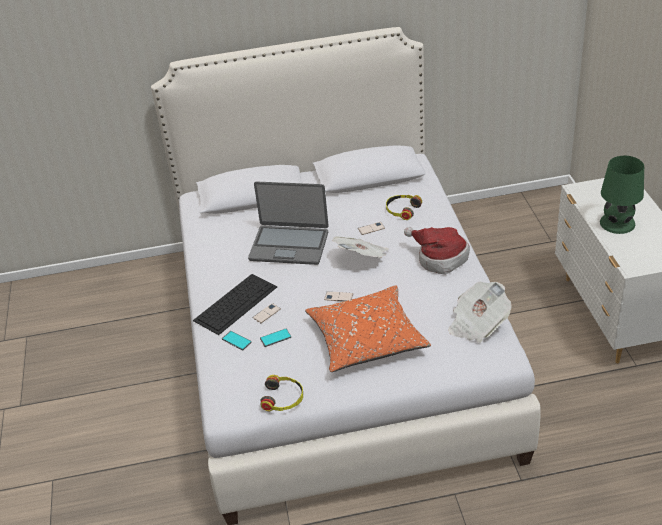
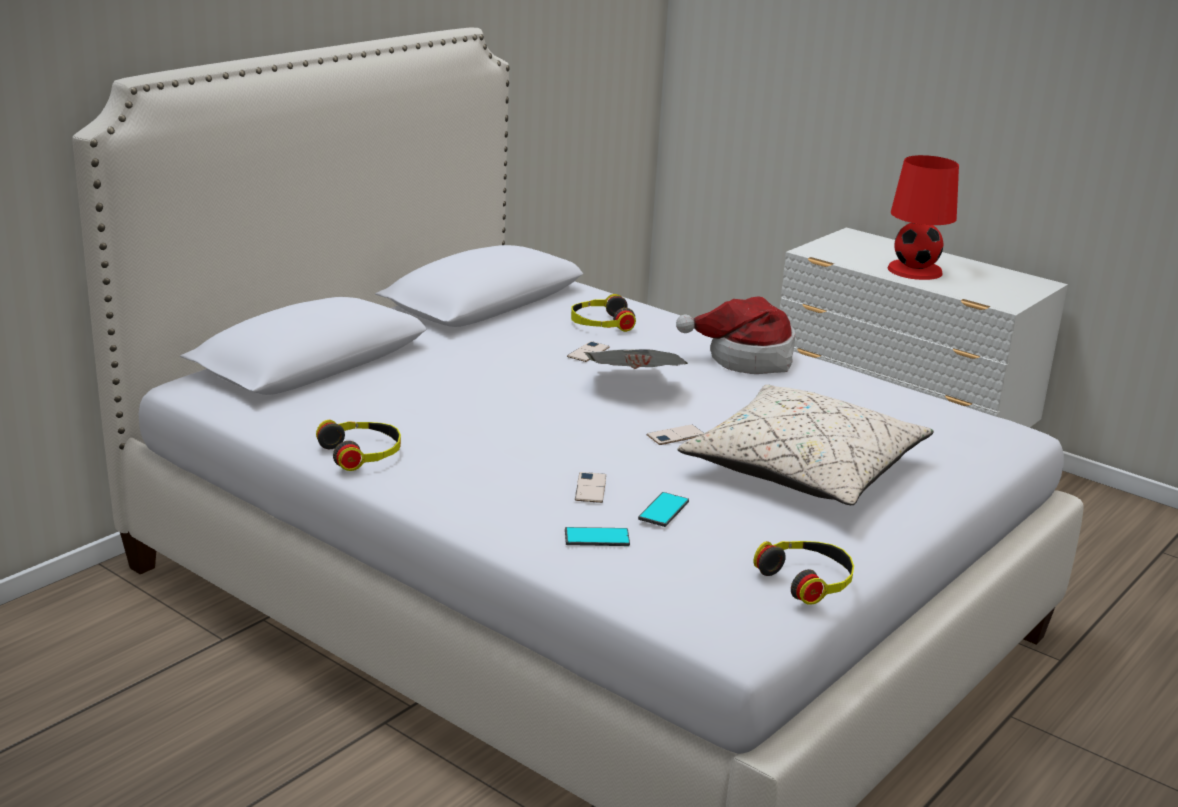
camera: 45 degrees left, 15 degrees down
keyboard [193,274,277,335] -> none
laptop [248,181,329,265] -> none
orange pillow [305,285,431,372] -> beige pillow [677,385,934,505]
newspaper [448,281,512,343] -> none
green table lamp [600,156,644,234] -> red table lamp [888,155,959,280]
none -> headphones [316,420,401,471]

